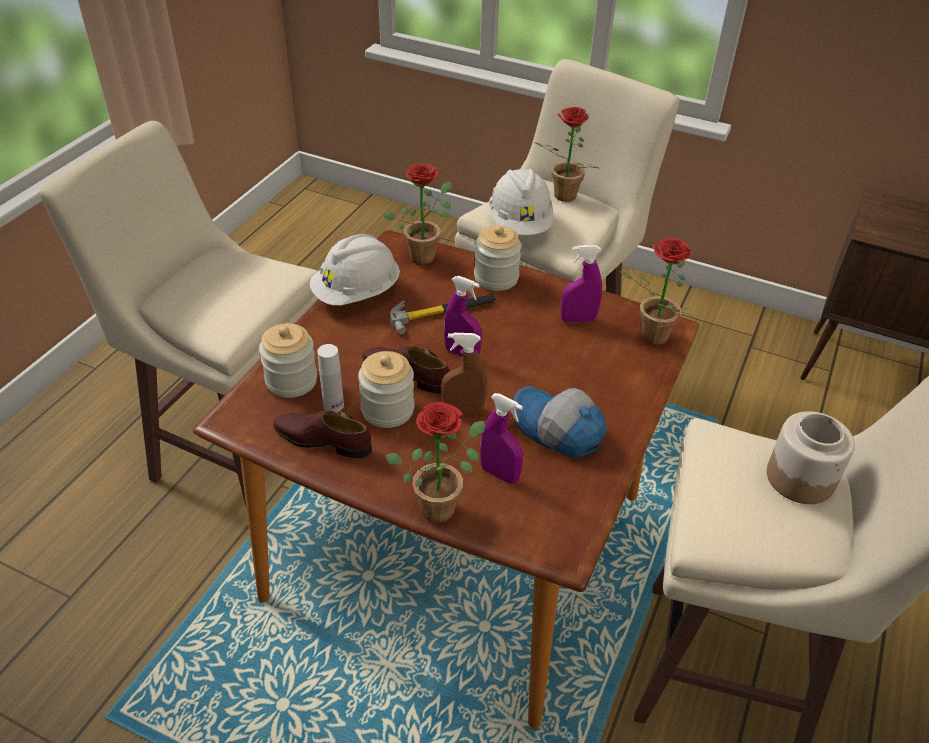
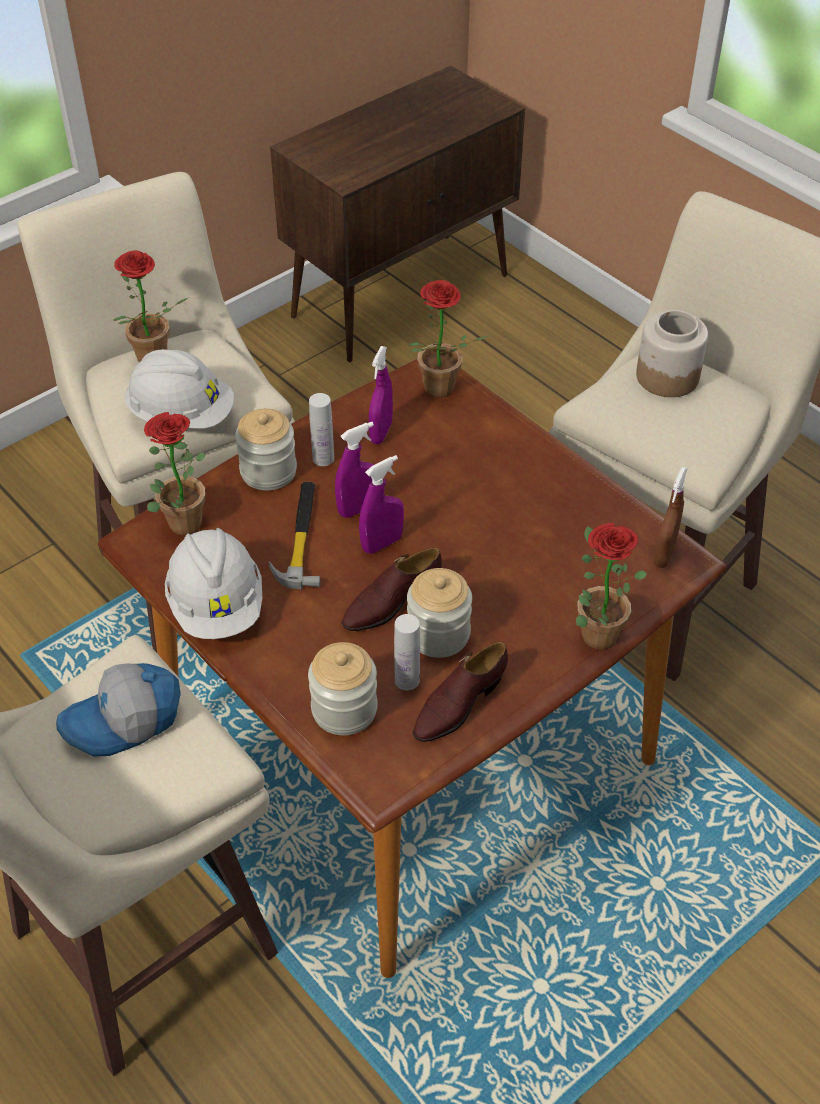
camera: 65 degrees left, 5 degrees up
brown spray bottle [441,333,487,413] -> brown spray bottle moved to [653,467,688,568]
purple spray bottle [480,393,523,484] -> purple spray bottle moved to [335,422,374,518]
cap [513,386,607,458] -> cap moved to [56,663,181,757]
none -> white bottle [309,393,334,466]

